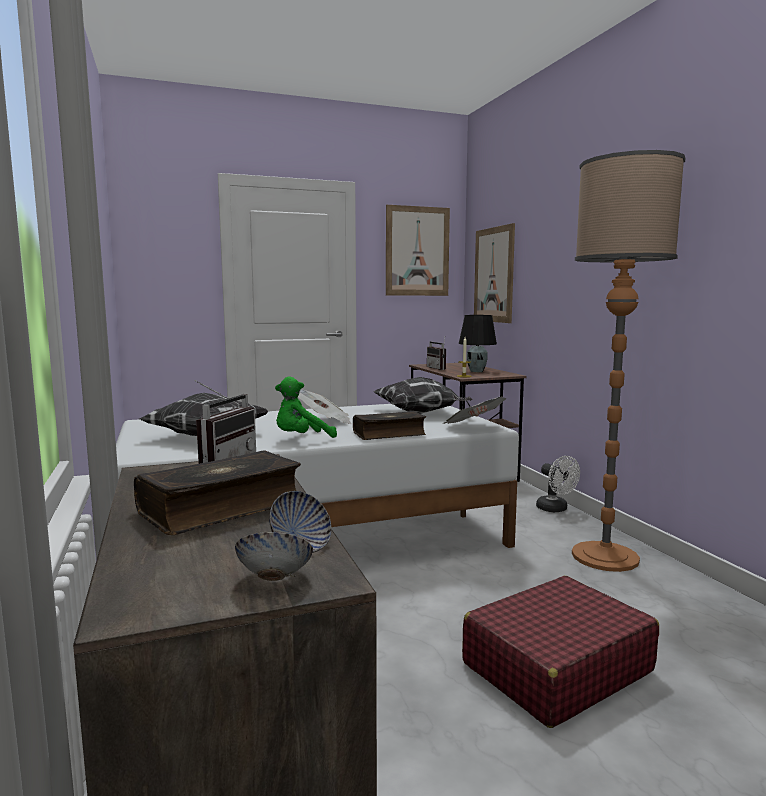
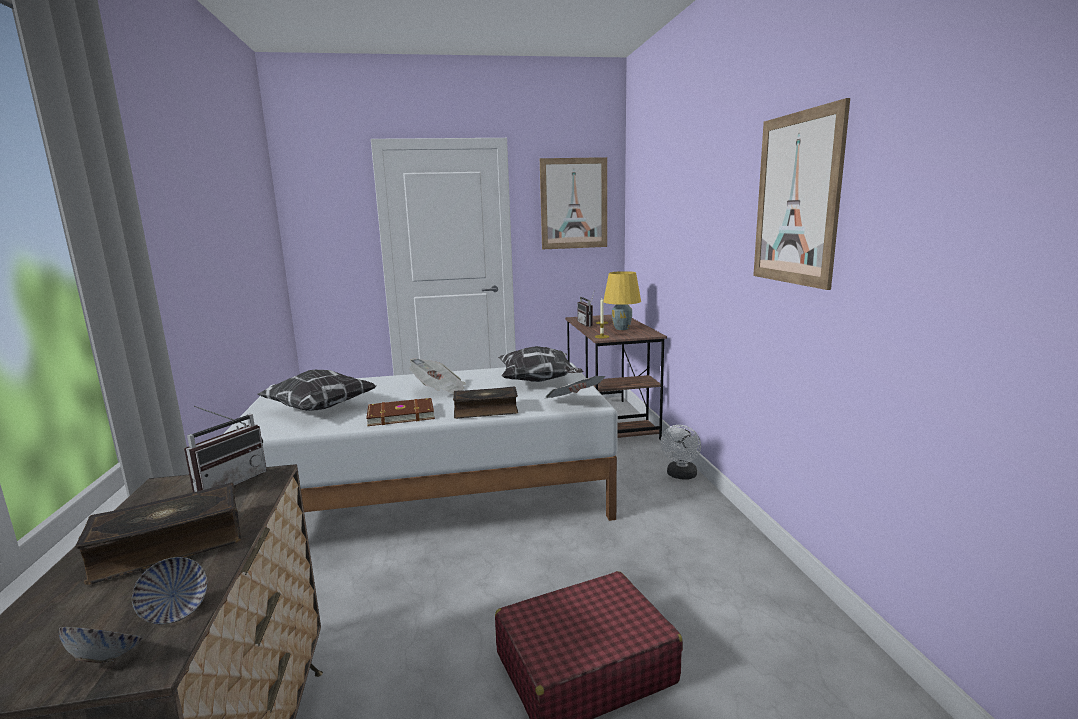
camera: 10 degrees right, 5 degrees up
green plush toy [275,376,337,438] -> brown book [366,398,435,426]
black table lamp [459,315,497,372] -> yellow table lamp [603,271,641,330]
picture [474,223,515,323] -> picture moved to [753,98,850,290]
white fan [536,456,580,512] -> white fan turned 45 degrees clockwise [660,425,701,480]
floor lamp [572,150,685,572] -> none

